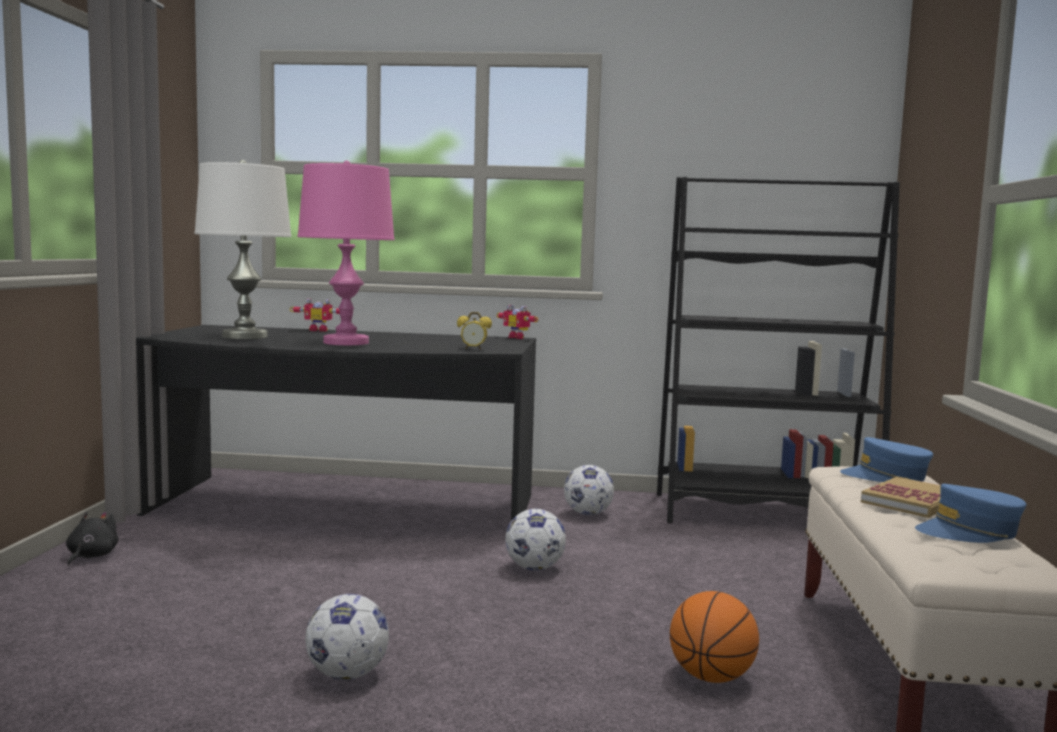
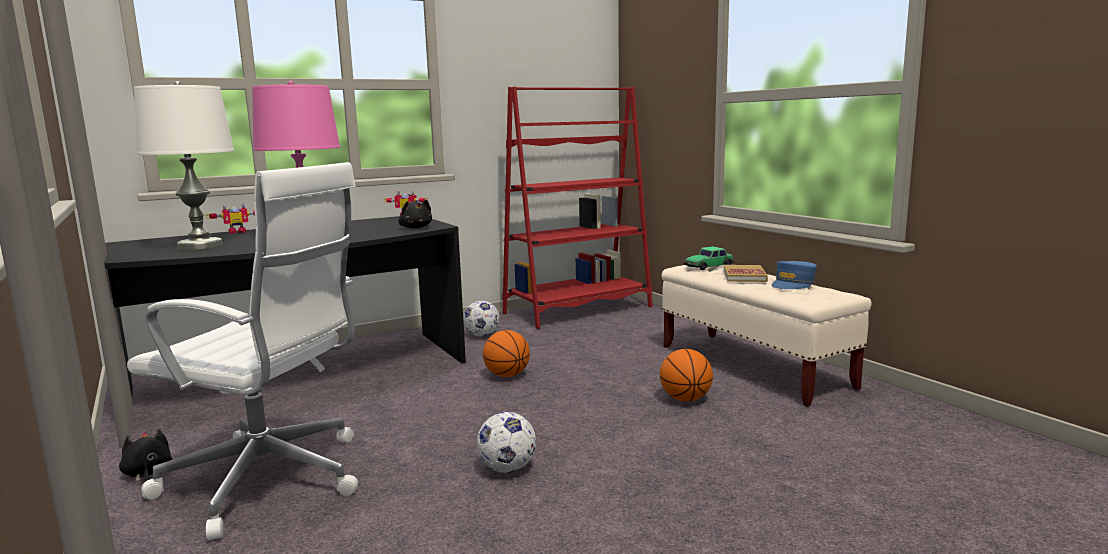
camera: 35 degrees left, 5 degrees up
alarm clock [457,312,492,350] -> black plush toy [398,200,432,229]
football [505,509,566,571] -> basketball [483,330,530,377]
black bookcase [657,177,900,523] -> red bookcase [502,87,653,329]
blue cap [840,437,933,482] -> toy car [684,246,734,270]
none -> white office chair [127,162,358,540]

